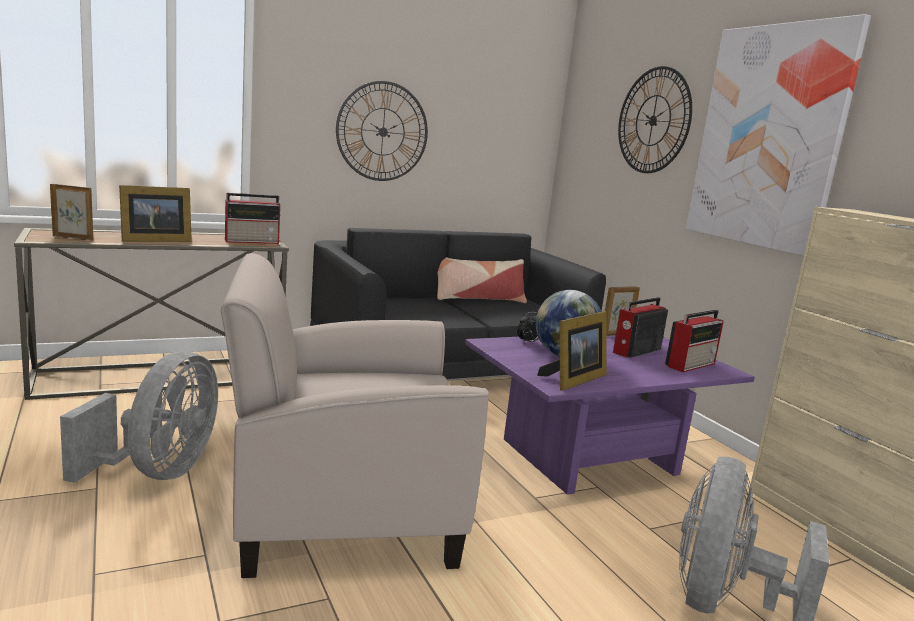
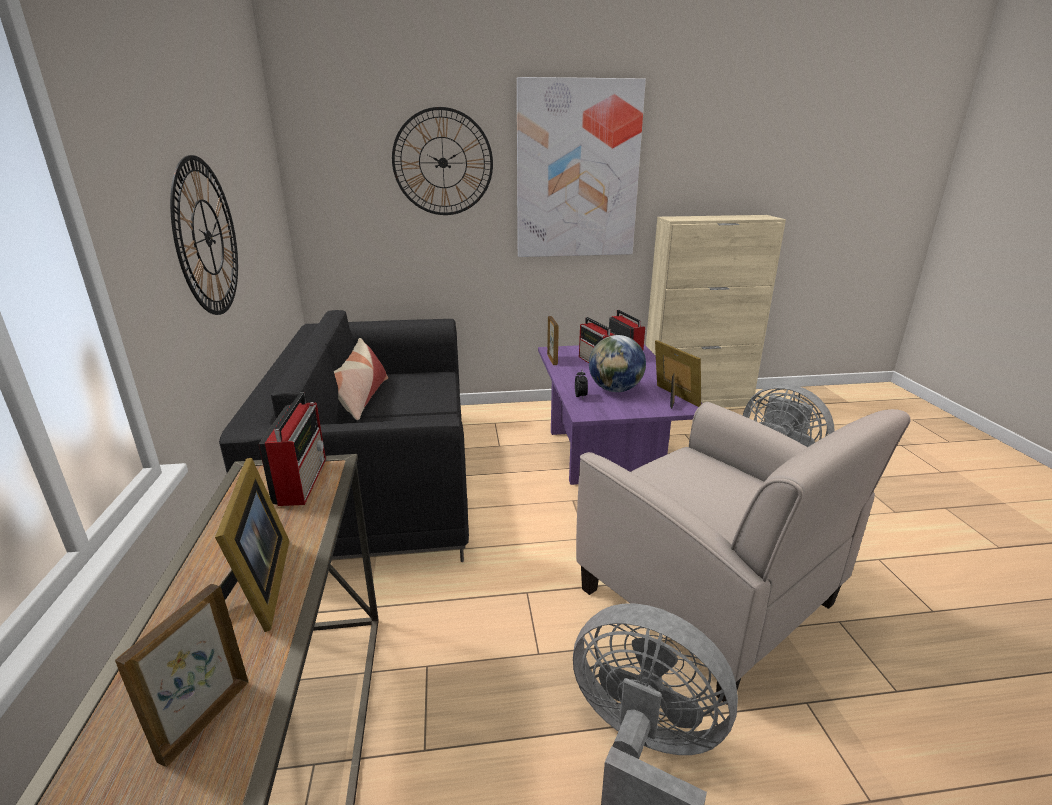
camera: 70 degrees left, 10 degrees up
beige armchair [221,253,489,578] -> beige armchair turned 45 degrees counterclockwise [576,402,910,705]

